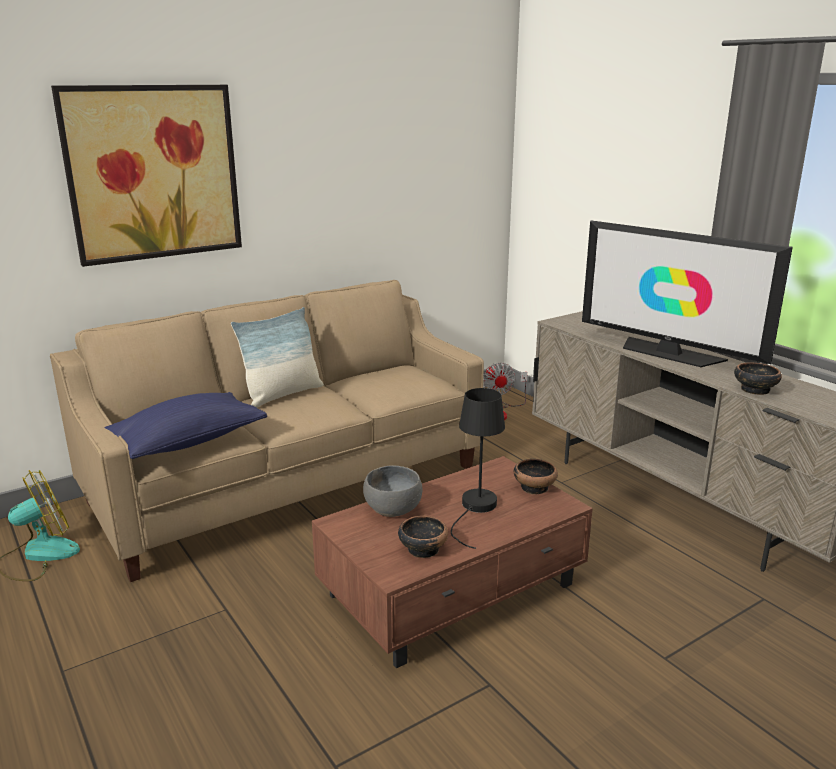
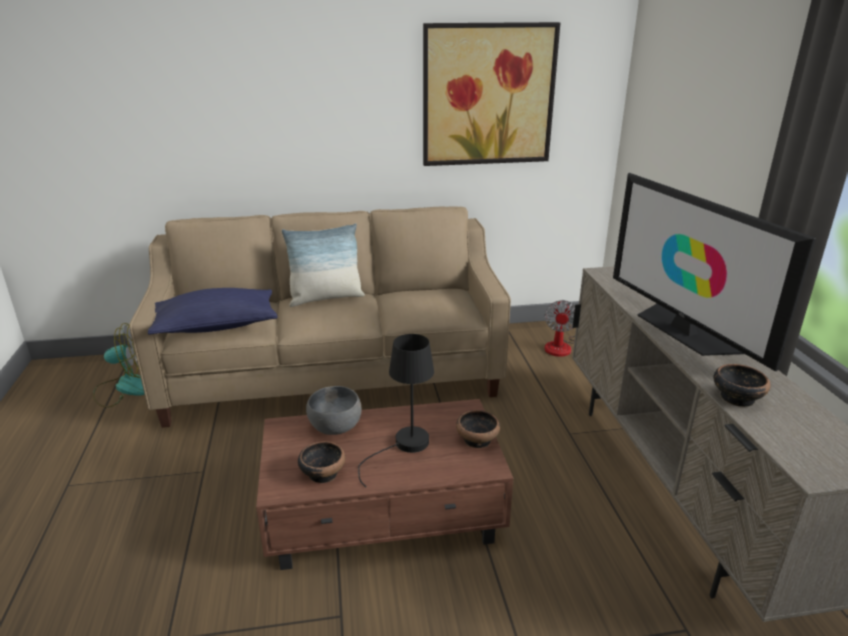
camera: 25 degrees right, 5 degrees up
picture [51,85,242,267] -> picture moved to [423,22,560,166]

